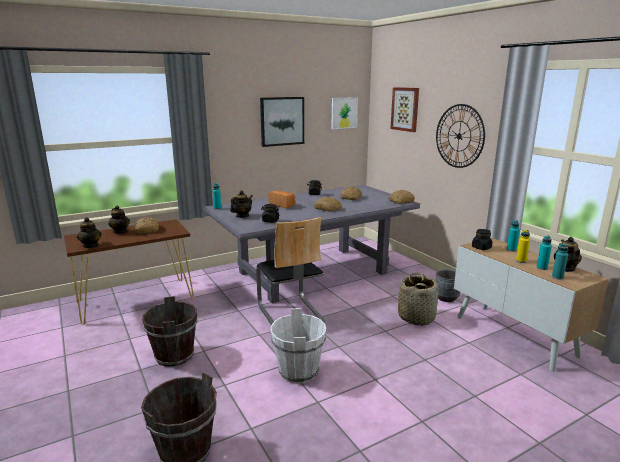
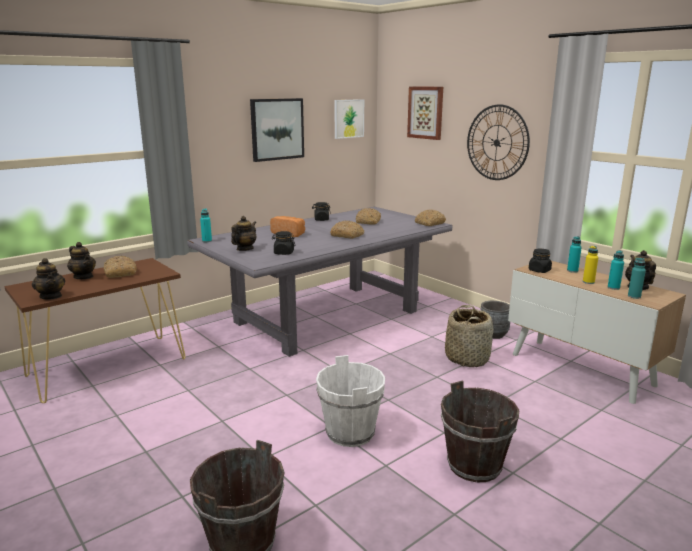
camera: 10 degrees left, 0 degrees up
brown bucket [142,296,197,367] -> brown bucket moved to [441,381,519,482]
chair [256,217,325,325] -> none

